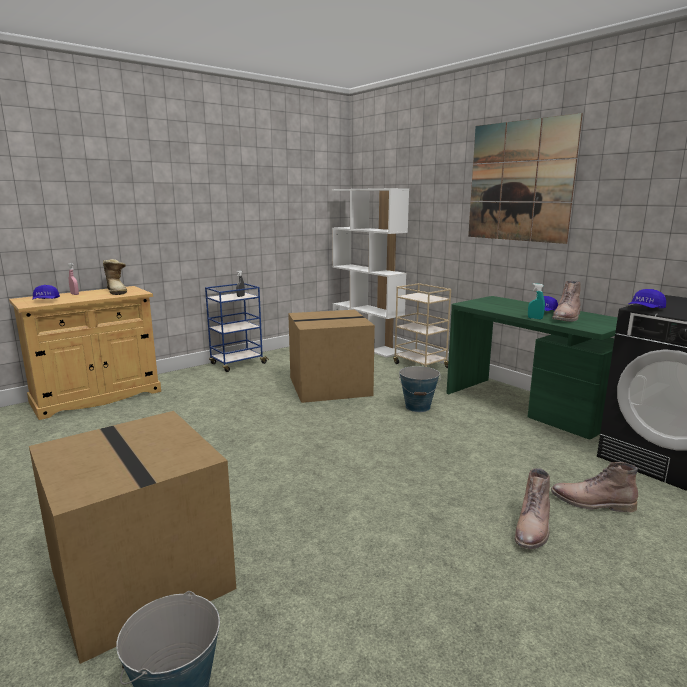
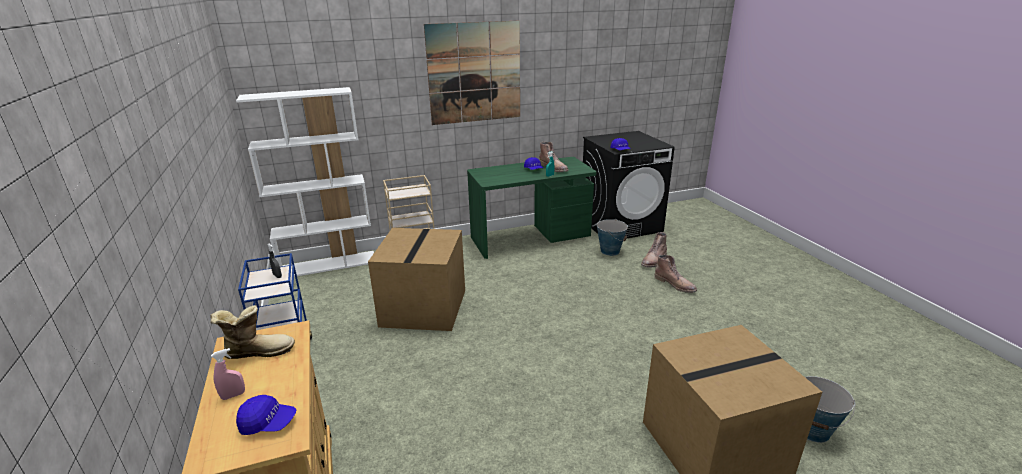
camera: 70 degrees left, 10 degrees up
bucket [399,366,441,412] -> bucket moved to [597,219,628,256]

